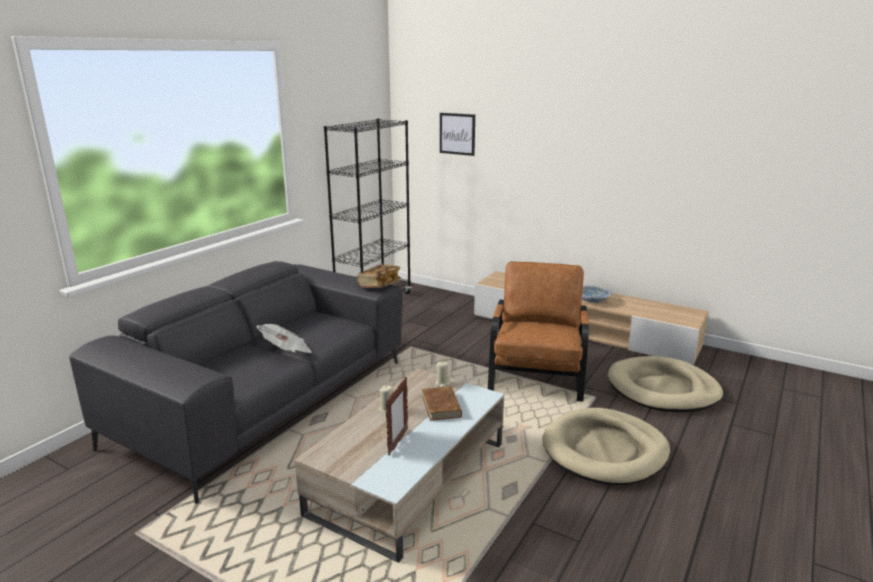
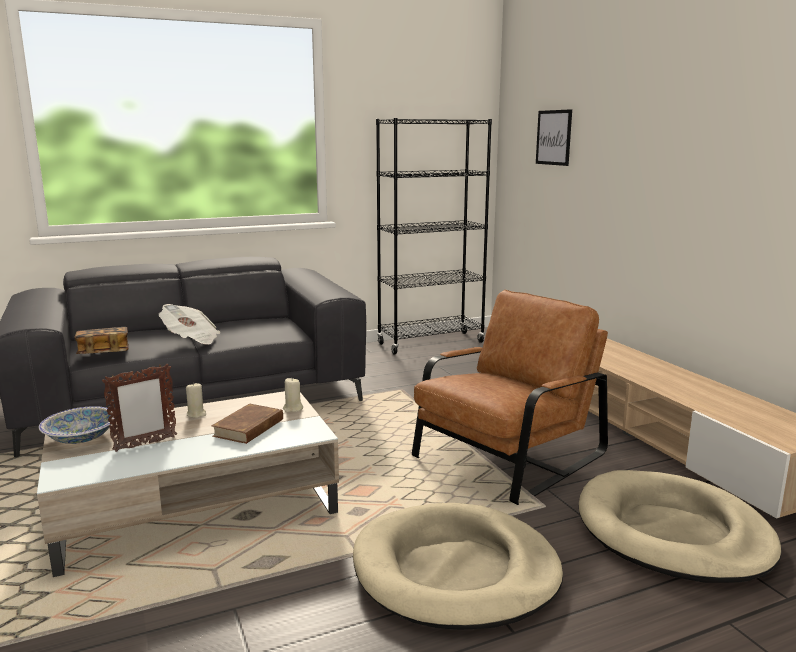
camera: 35 degrees right, 5 degrees down
book [357,265,401,288] -> book moved to [75,327,129,354]
bowl [582,285,612,303] -> bowl moved to [39,406,114,444]

